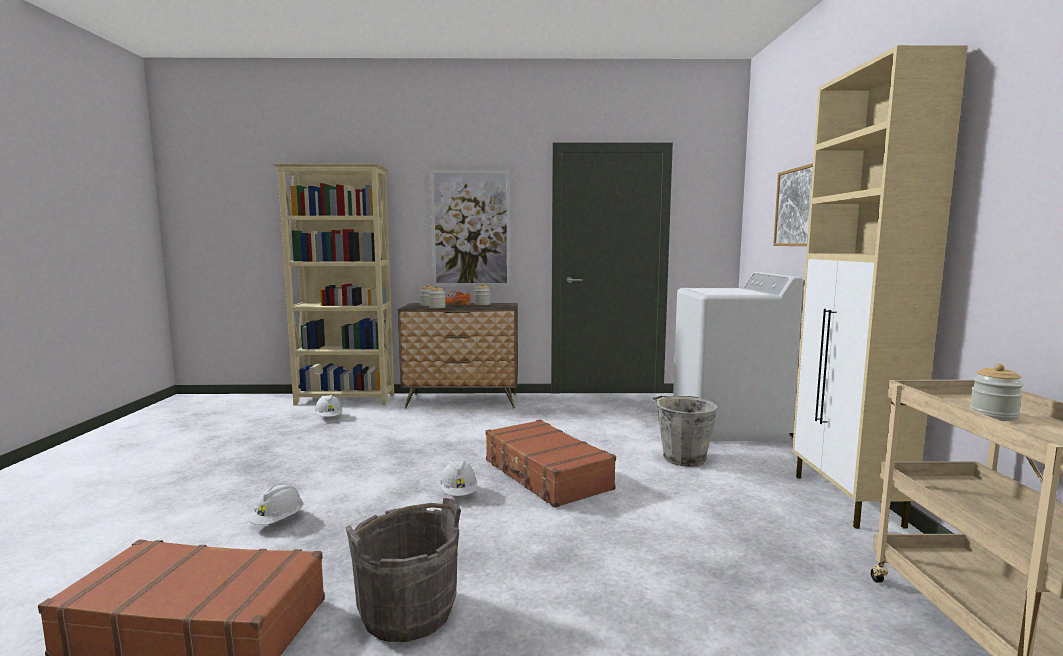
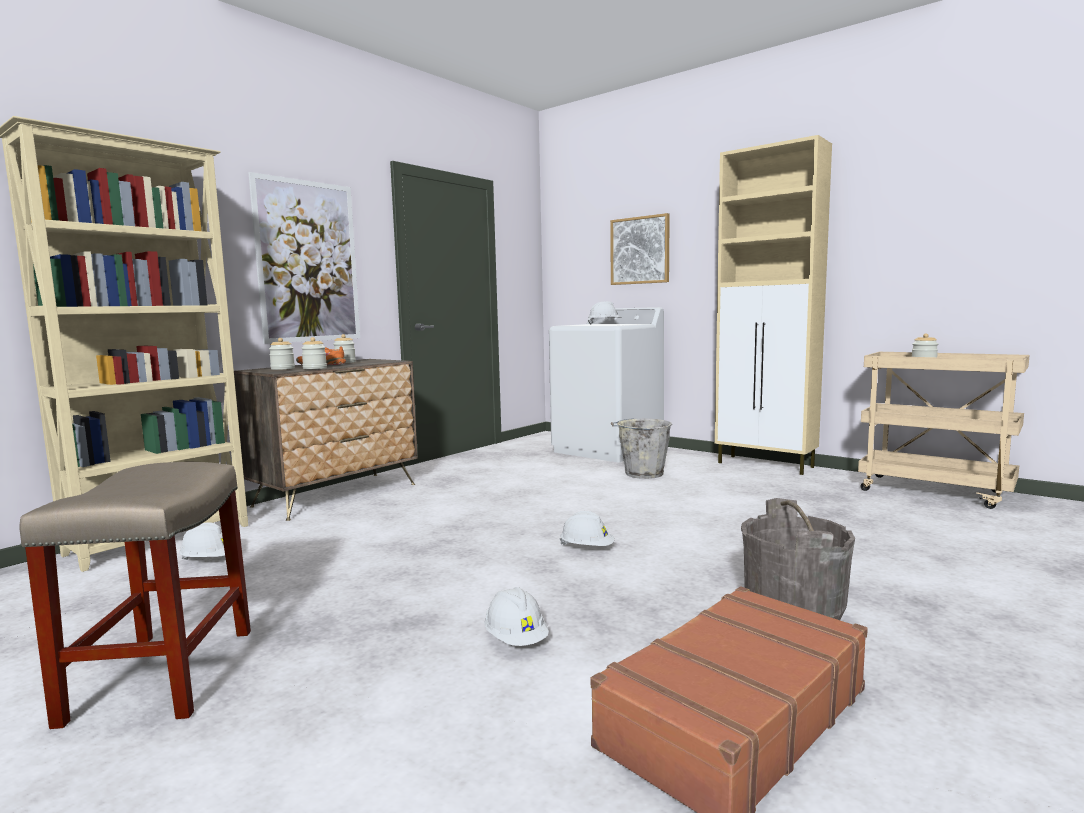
camera: 50 degrees left, 0 degrees up
brown suitcase [485,420,616,508] -> none
none -> beige stool [20,462,251,729]
none -> white hard hat [588,301,622,325]

